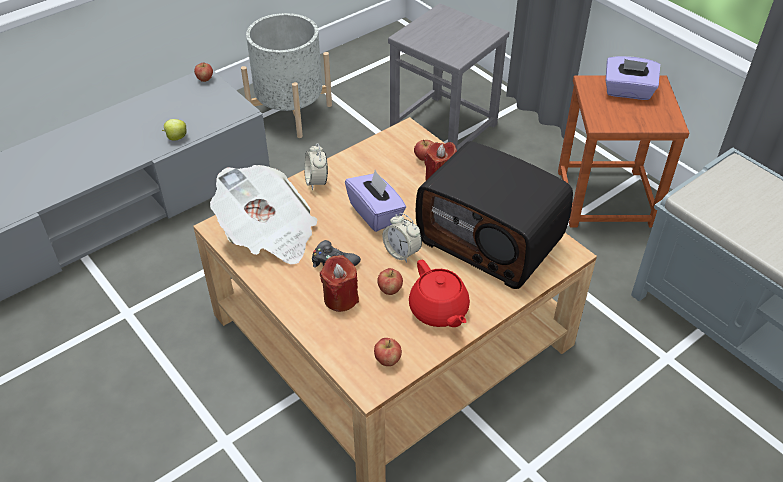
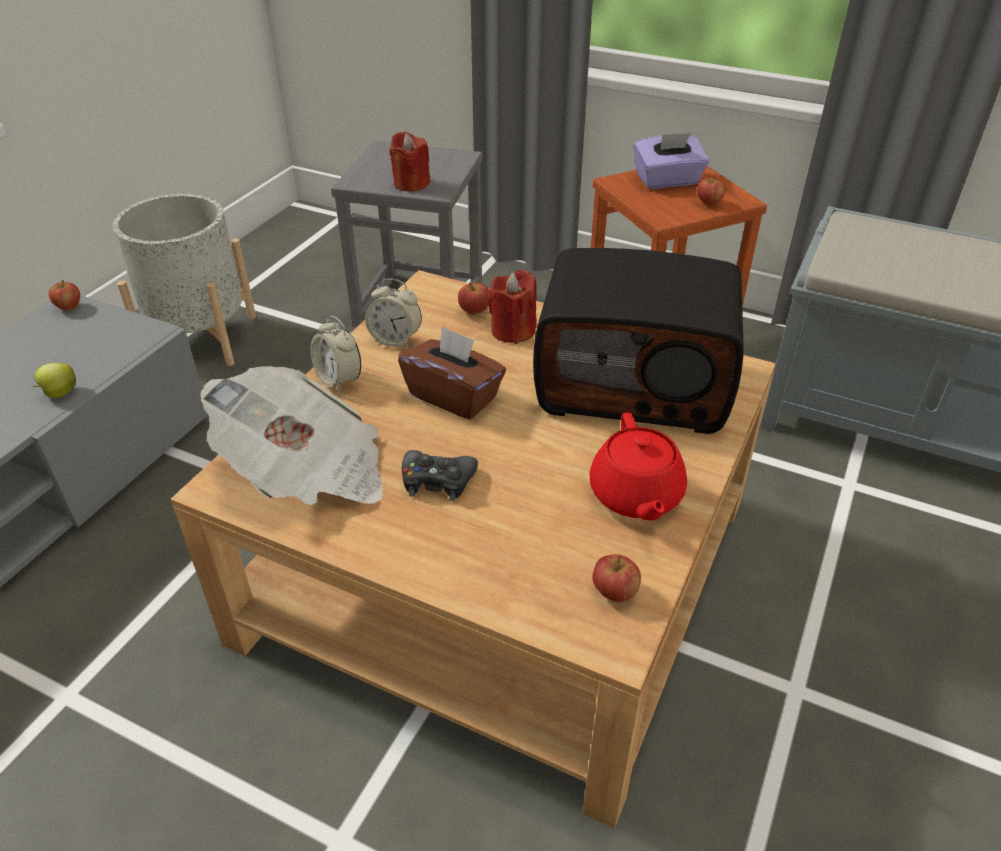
camera: 25 degrees left, 5 degrees down
red candle [320,255,359,312] -> red candle moved to [390,132,431,191]
purple tissue box [345,170,406,232] -> brown tissue box [398,326,506,420]
apple [377,268,403,295] -> apple moved to [697,175,725,206]
alarm clock [382,213,422,263] -> alarm clock moved to [365,279,422,348]
red teapot [409,260,470,327] -> red teapot turned 45 degrees clockwise [590,412,687,521]

